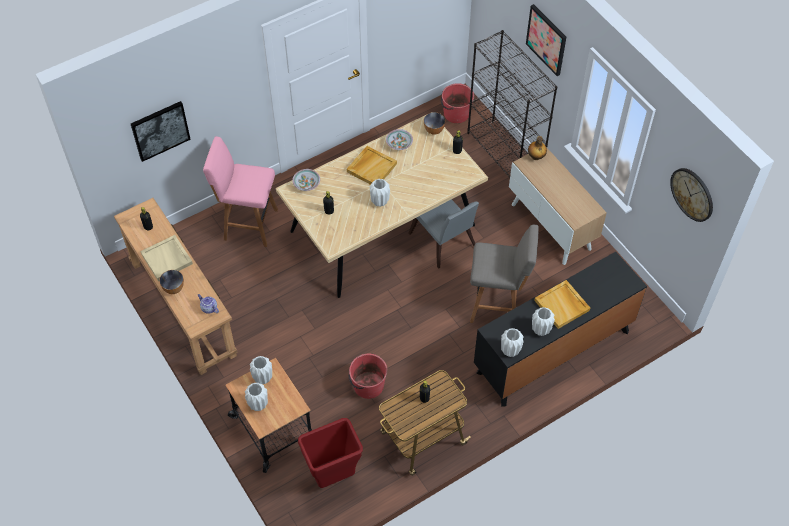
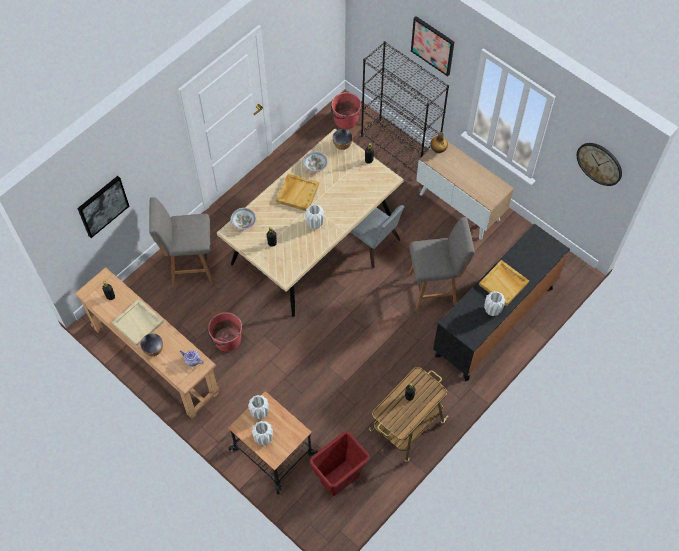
camera: 15 degrees left, 5 degrees up
pink stool [203,136,278,247] -> grey stool [149,197,214,287]
red bucket [349,354,387,399] -> red bucket moved to [208,312,242,352]
white vase [501,328,524,357] -> none

